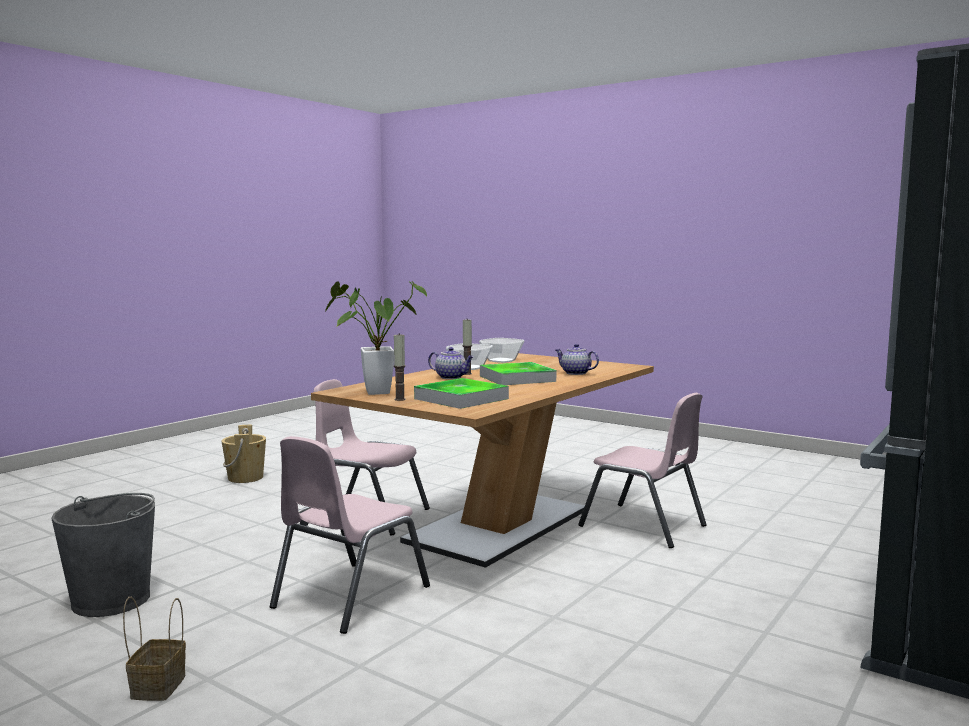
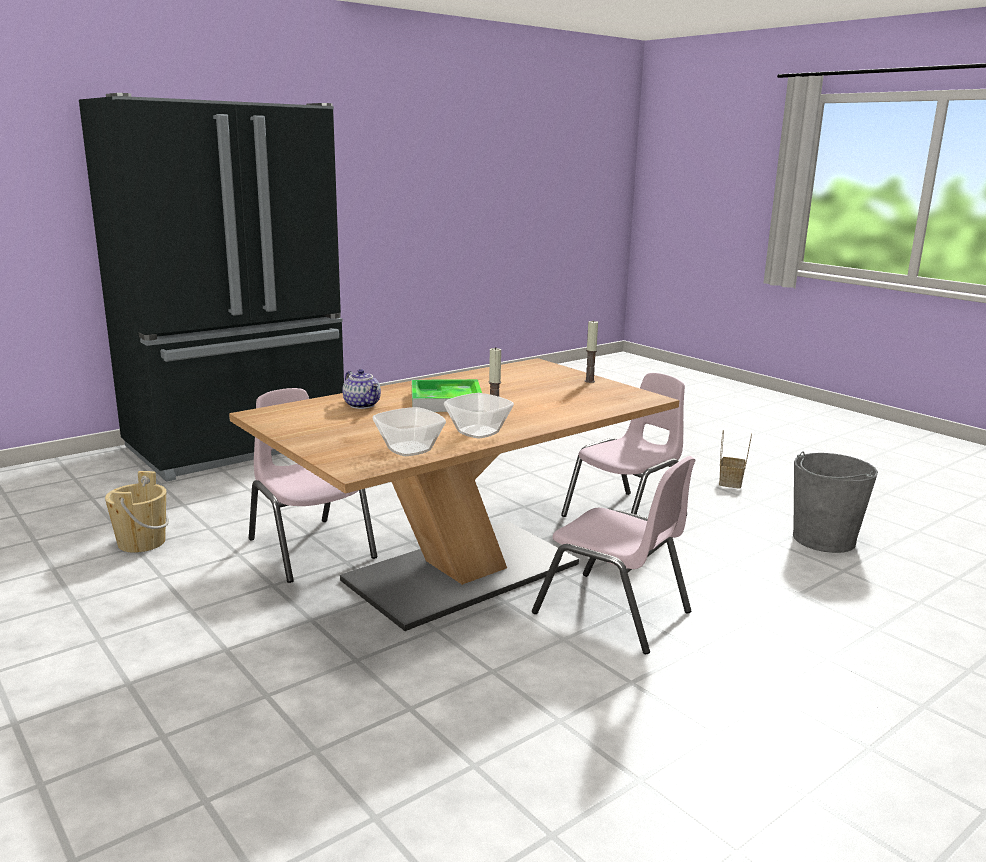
camera: 165 degrees left, 10 degrees up
beige bucket [222,425,266,483] -> beige bucket moved to [105,471,169,553]
potted plant [324,281,428,395] -> none
tray [414,378,509,409] -> none
teapot [428,347,474,379] -> none

